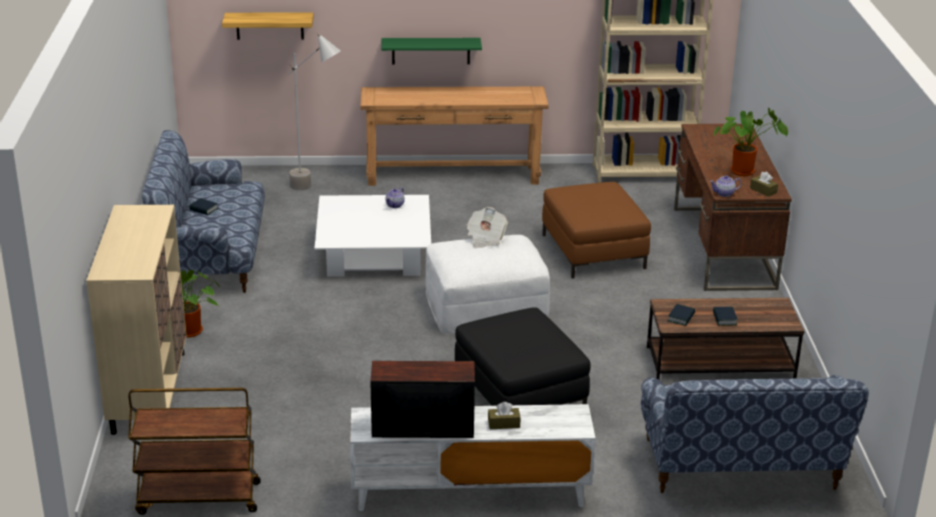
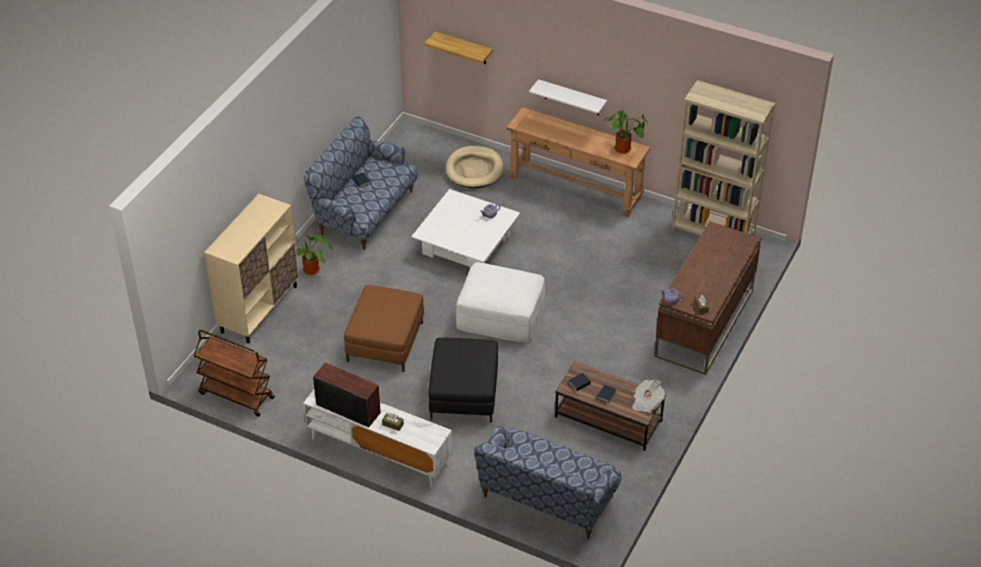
camera: 30 degrees right, 15 degrees up
grey floor lamp [288,33,341,190] -> beige dog bed [445,146,503,188]
green shelf [381,38,482,65] -> white shelf [529,79,607,115]
newspaper [466,207,508,248] -> newspaper moved to [632,380,665,413]
brown ottoman [542,182,651,279] -> brown ottoman moved to [344,285,424,372]
potted plant [714,108,788,176] -> potted plant moved to [604,110,648,154]

